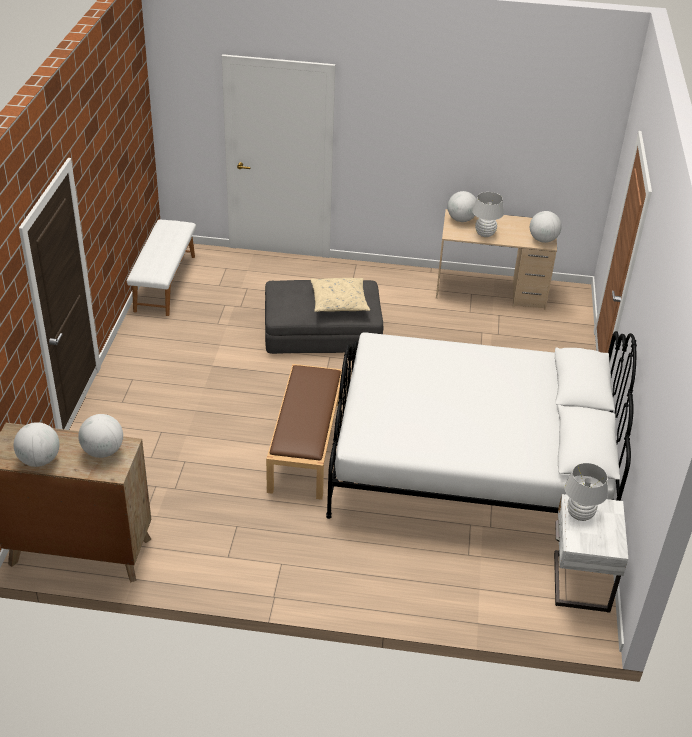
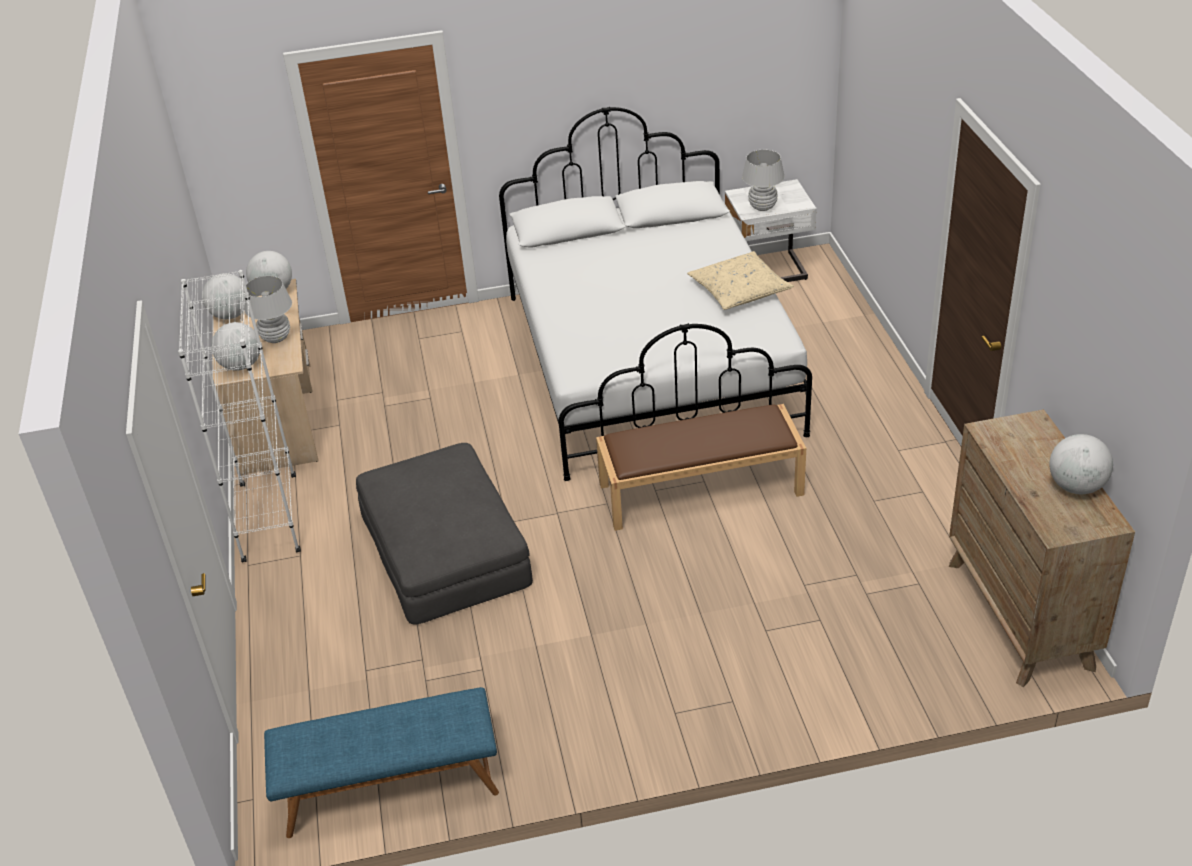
camera: 105 degrees left, 0 degrees up
globe [78,414,123,458] -> globe moved to [203,273,244,319]
white bench [127,220,196,316] -> blue bench [264,687,499,838]
beige pillow [310,278,370,312] -> beige pillow moved to [687,251,794,310]
none -> white bookcase [178,270,301,563]

